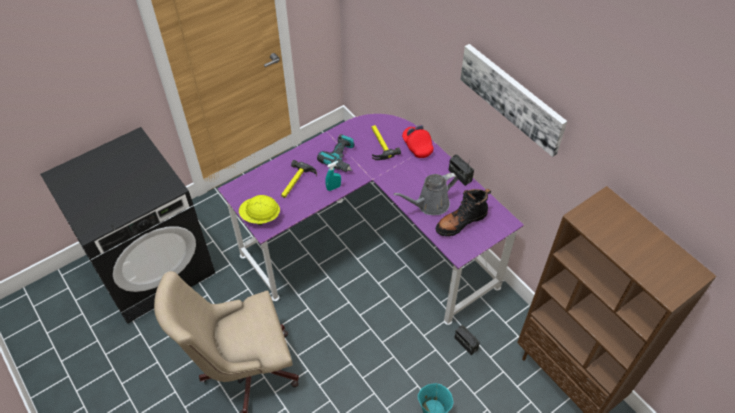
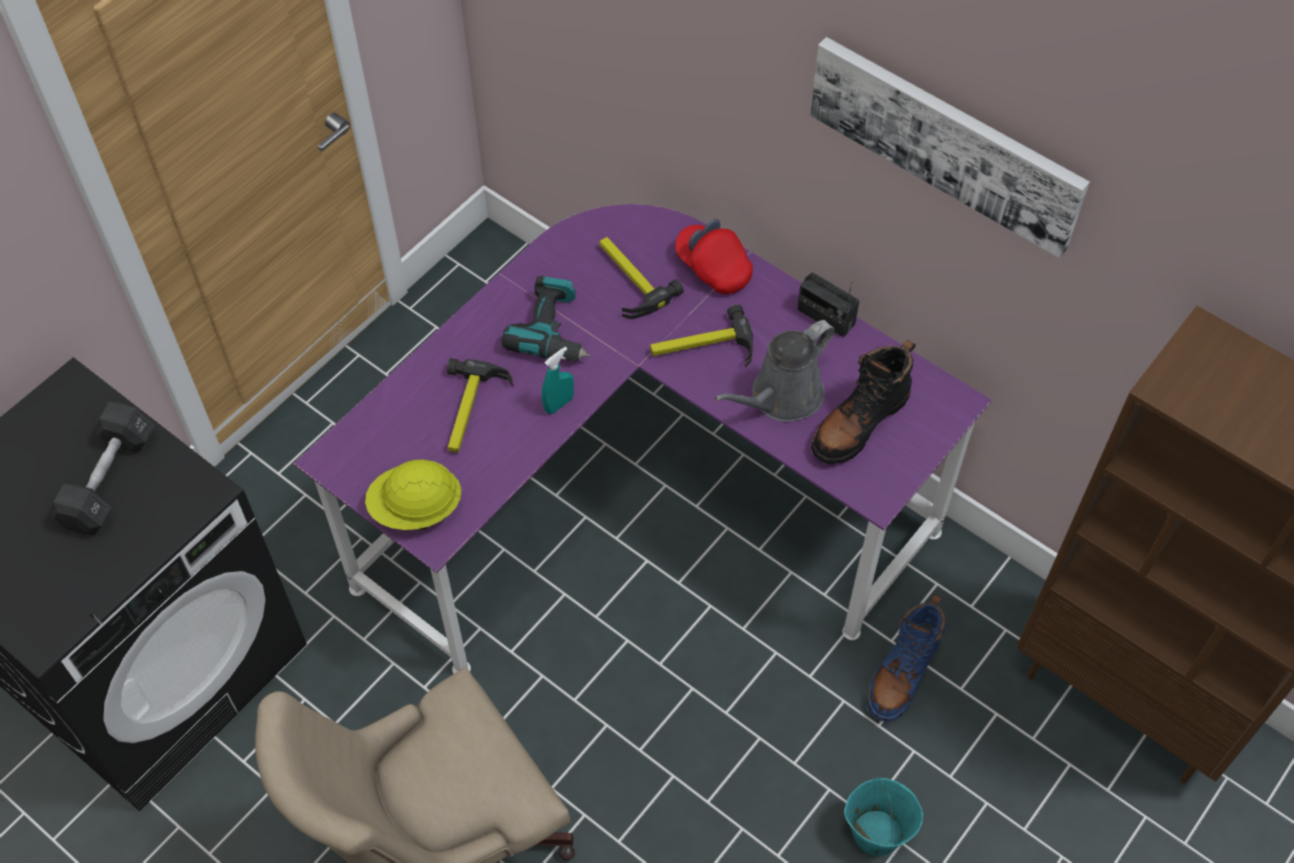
camera: 15 degrees left, 5 degrees up
radio [454,325,480,355] -> blue boot [867,594,946,722]
none -> black dumbbell [48,402,155,534]
none -> hammer [650,305,753,367]

